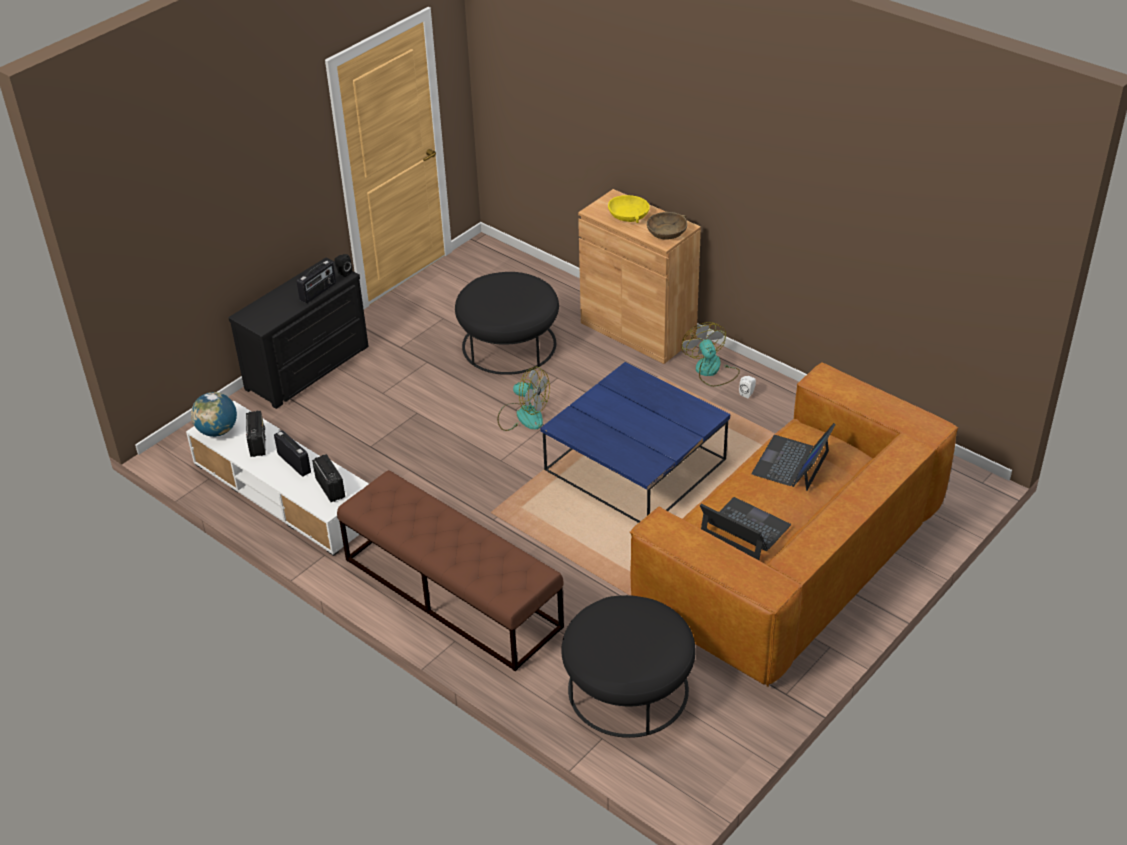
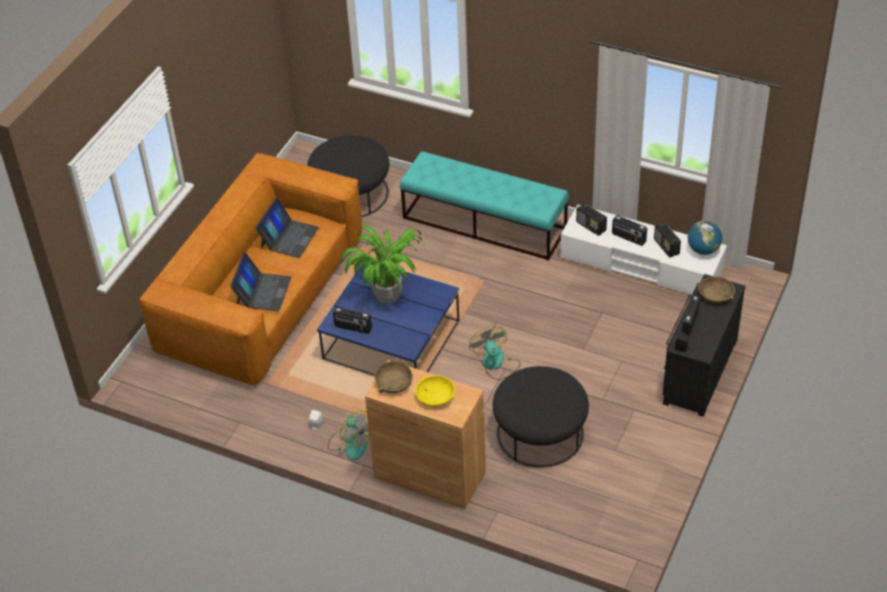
camera: 165 degrees right, 5 degrees up
brown bench [337,470,564,671] -> turquoise bench [400,151,569,260]
fan [497,366,550,431] -> fan turned 60 degrees clockwise [469,326,520,380]
laptop [700,497,791,560] -> laptop turned 90 degrees counterclockwise [255,197,319,258]
none -> radio [333,307,372,334]
none -> potted plant [341,225,422,304]
none -> brown bowl [698,277,735,304]

